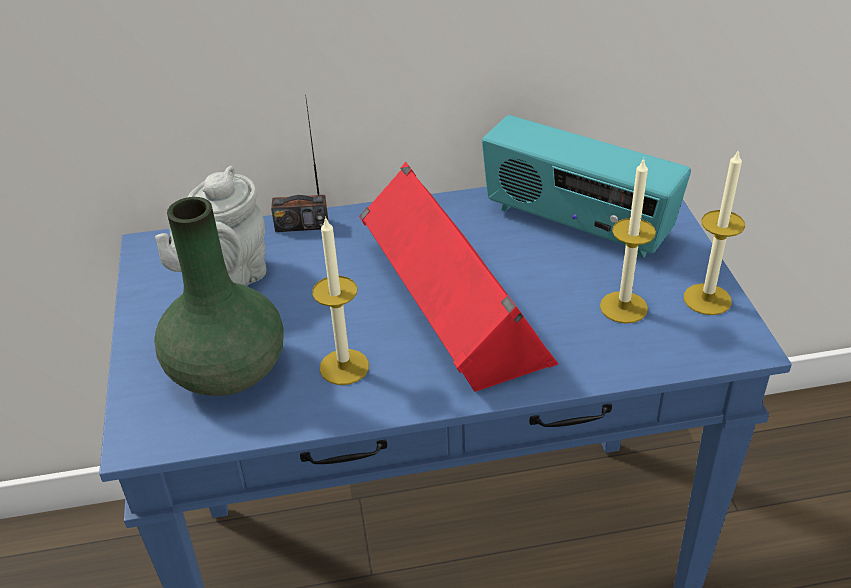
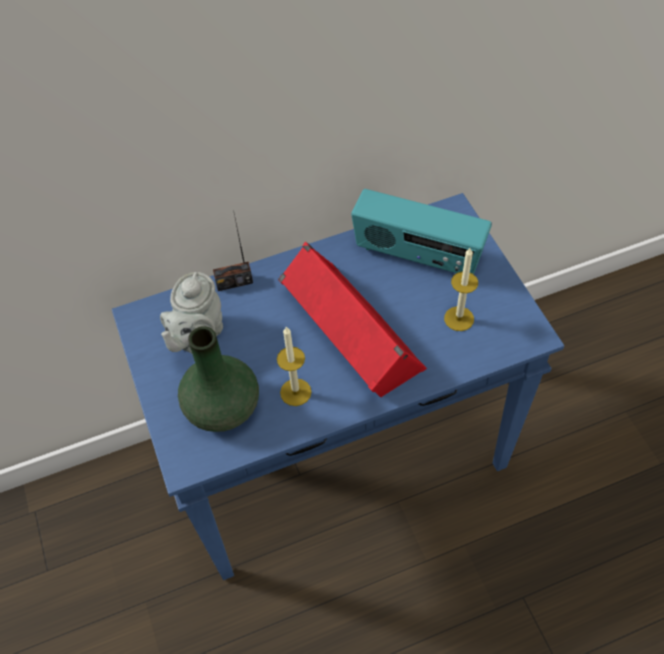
camera: 10 degrees left, 15 degrees up
candle [684,149,745,315] -> none

